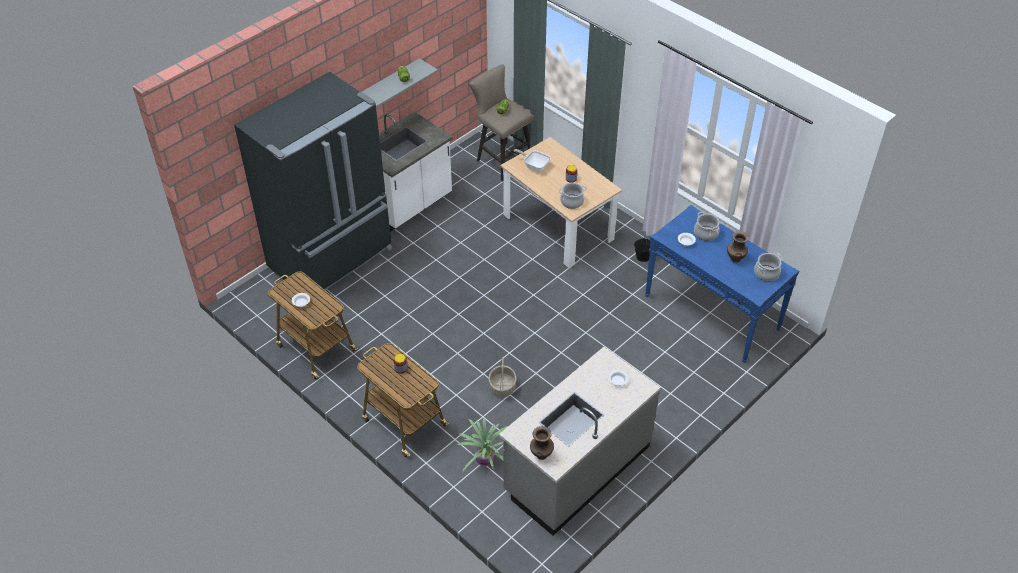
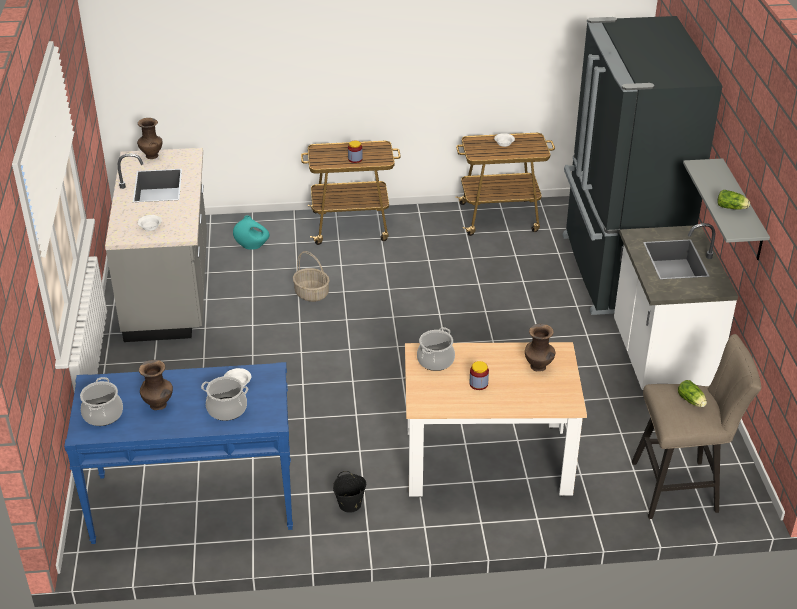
camera: 130 degrees right, 10 degrees down
potted plant [457,419,508,472] -> turquoise vase [233,216,269,250]
frying pan [513,149,551,172] -> brown vase [525,324,555,371]

